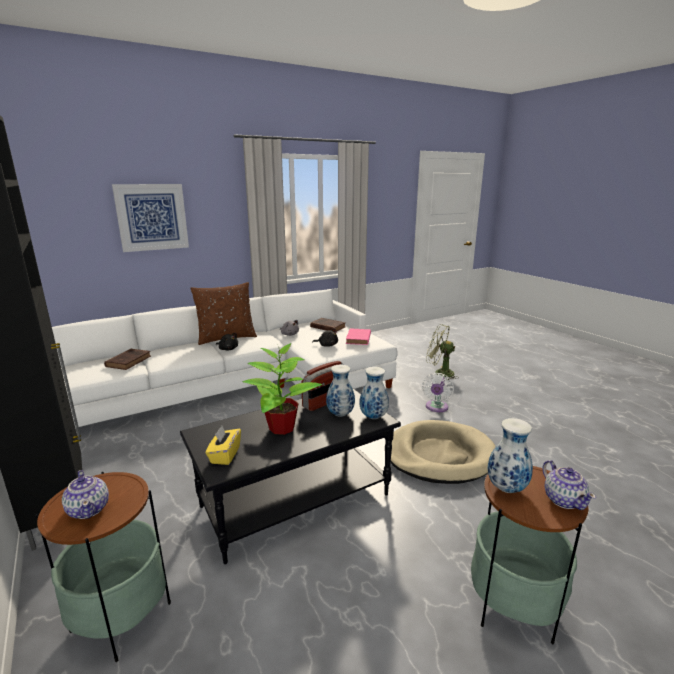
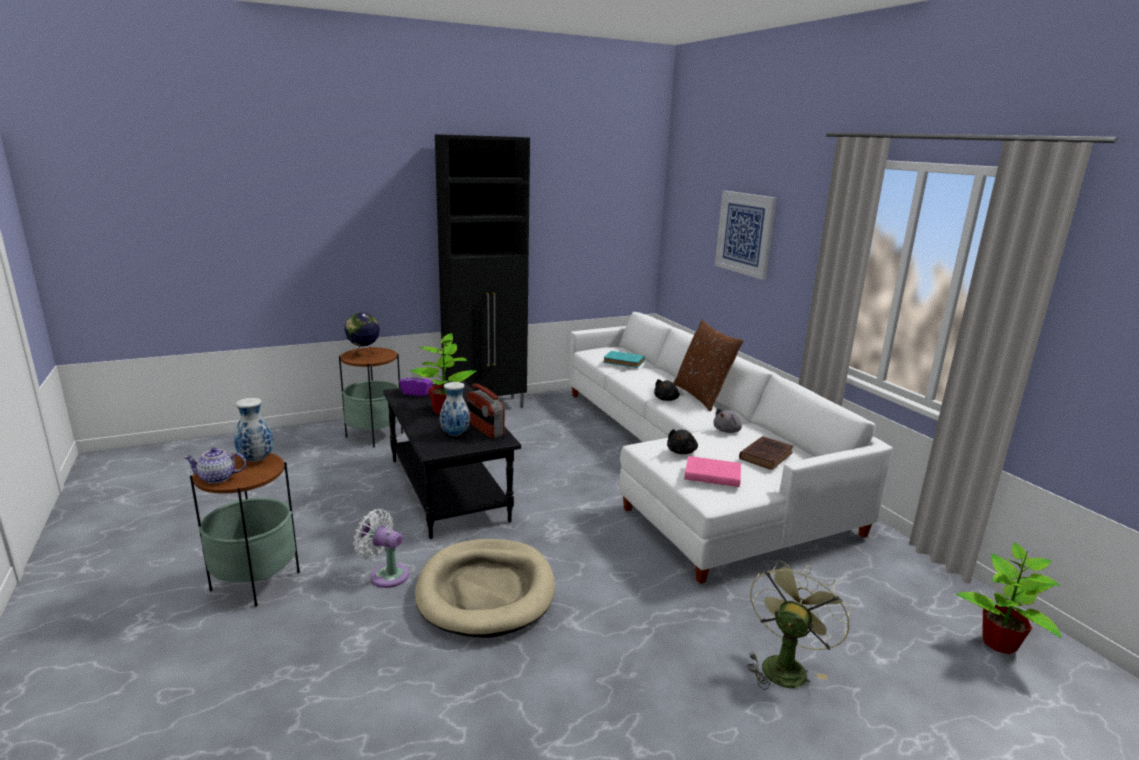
camera: 95 degrees right, 0 degrees up
teapot [62,470,109,519] -> globe [345,313,380,357]
brown book [104,349,151,370] -> turquoise book [603,351,645,368]
yellow tissue box [205,426,241,465] -> purple tissue box [399,372,433,396]
vase [360,367,389,419] -> none
white fan [422,373,454,412] -> white fan moved to [354,509,409,588]
none -> potted plant [956,542,1062,654]

